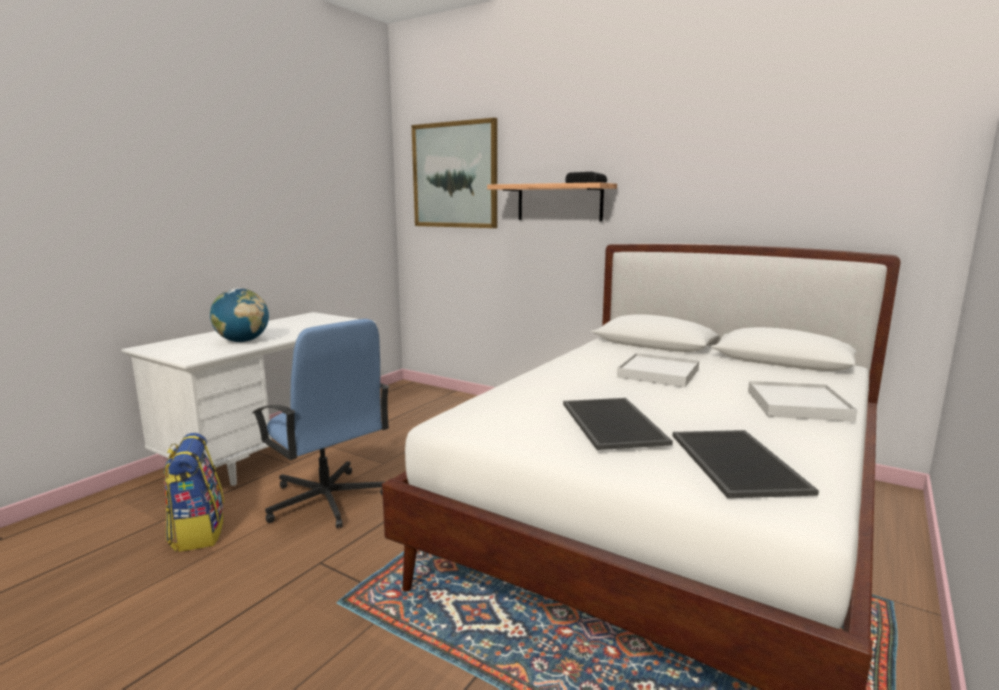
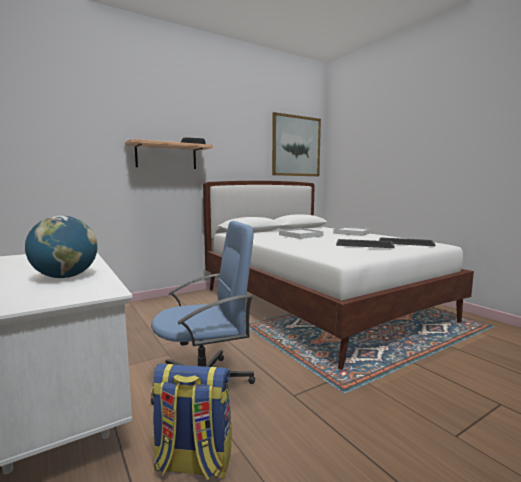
camera: 65 degrees left, 5 degrees down
picture [412,118,497,228] -> picture moved to [272,112,321,176]

